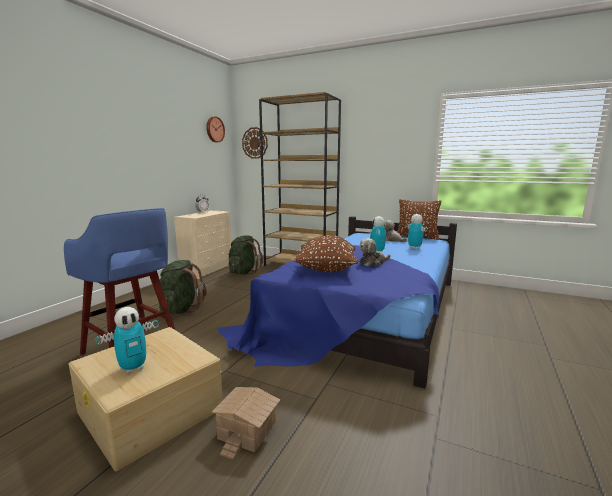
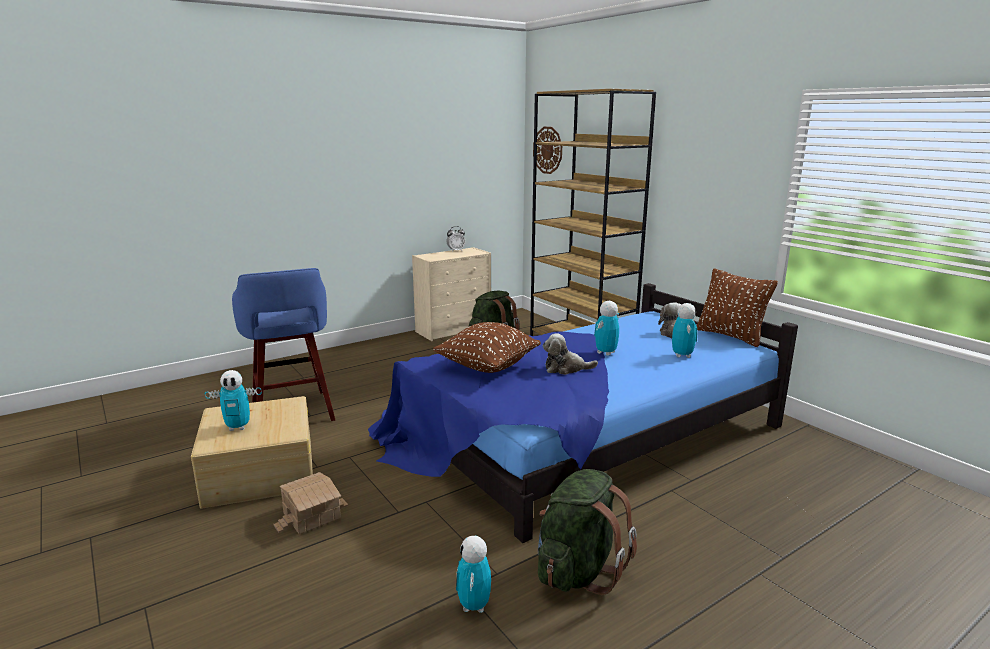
camera: 30 degrees right, 5 degrees up
green backpack [158,260,207,314] -> green backpack moved to [538,469,637,595]
wall clock [206,116,225,142] -> none
none -> toy robot [456,536,491,613]

